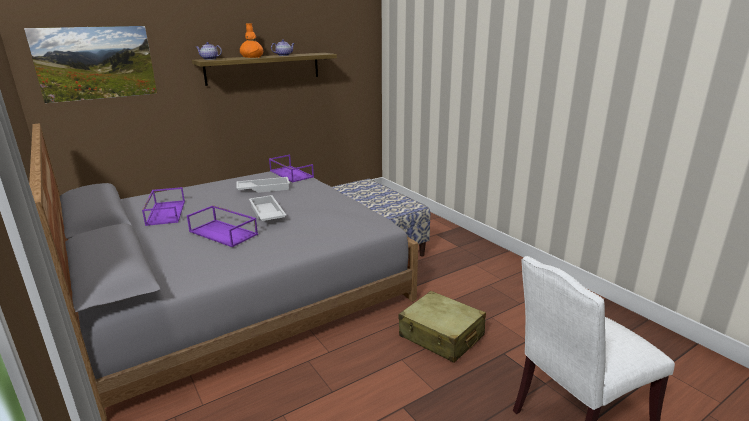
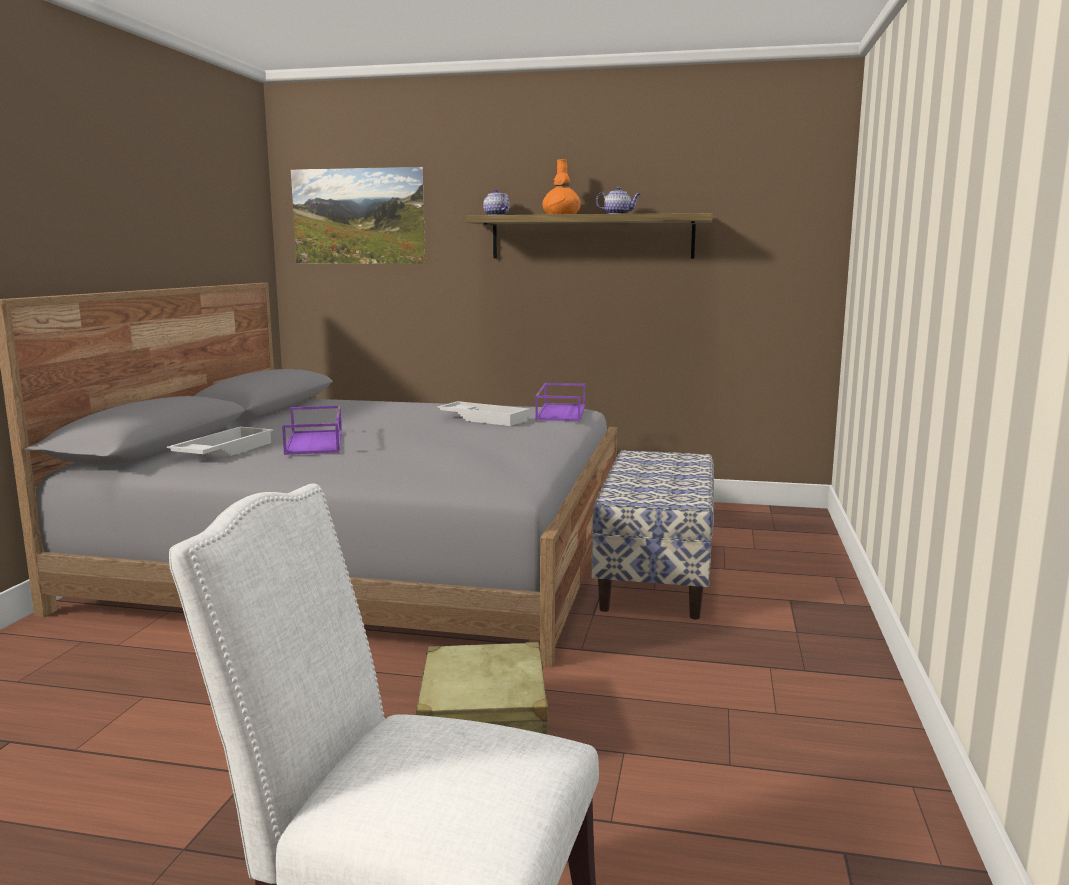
camera: 45 degrees right, 10 degrees down
purple tray [142,187,185,226] -> none
white tray [249,195,287,221] -> white tray moved to [167,427,273,456]

